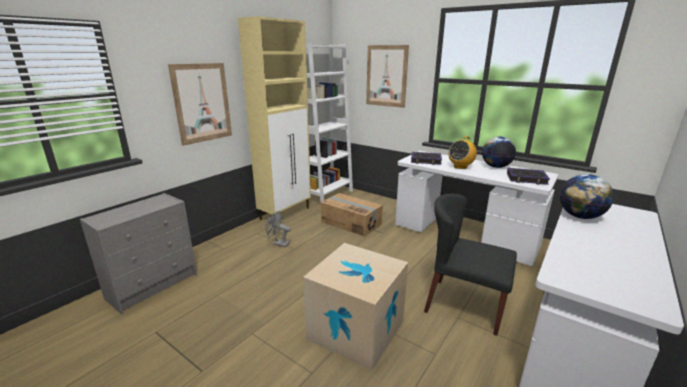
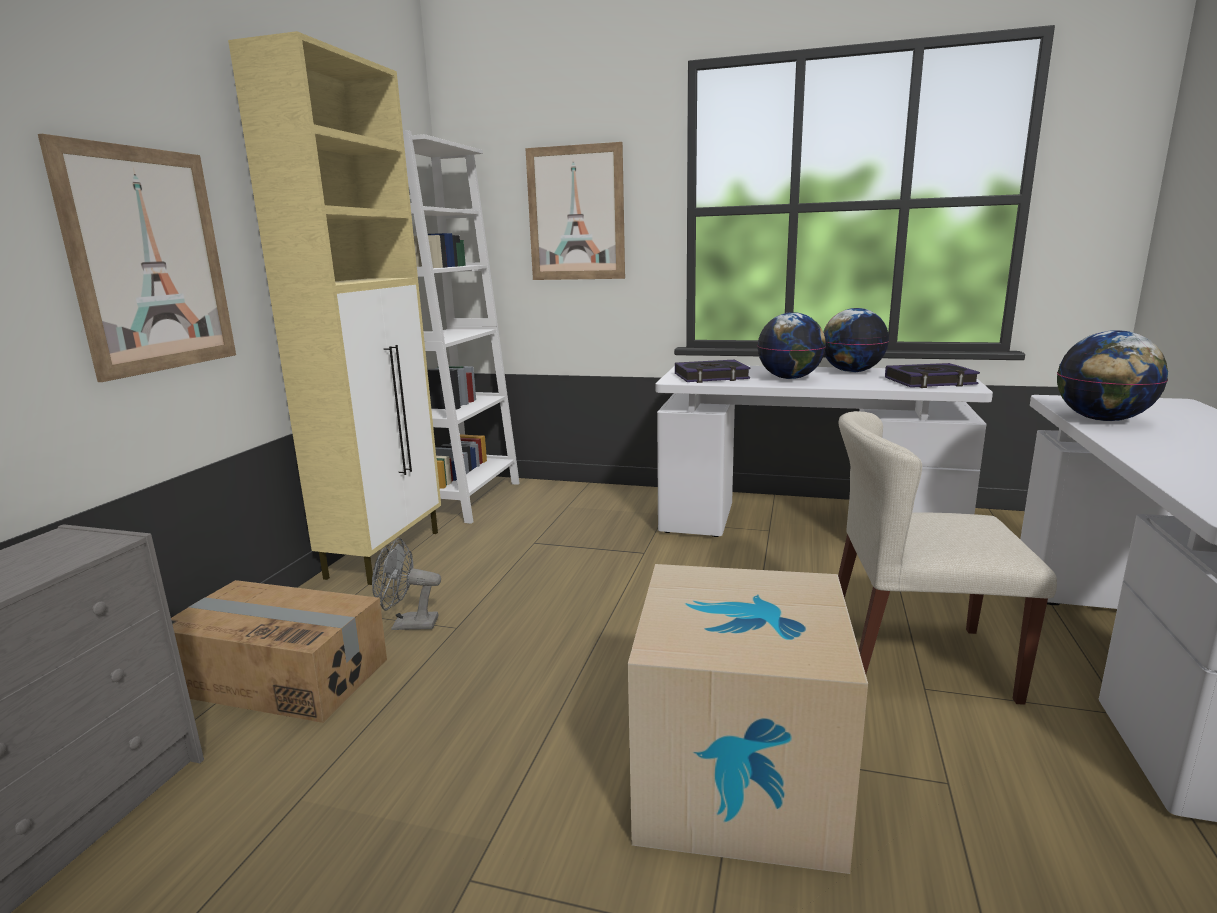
camera: 20 degrees left, 5 degrees down
cardboard box [321,193,383,237] -> cardboard box moved to [171,580,387,723]
black chair [424,194,517,336] -> beige chair [838,411,1057,705]
radio [448,136,477,169] -> globe [757,312,826,379]

